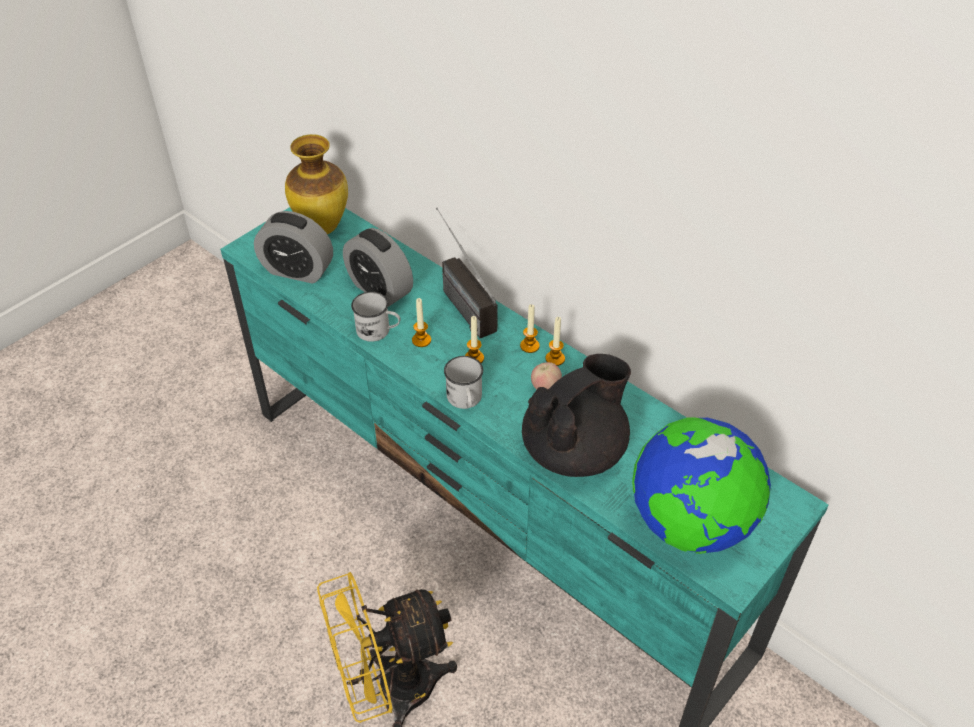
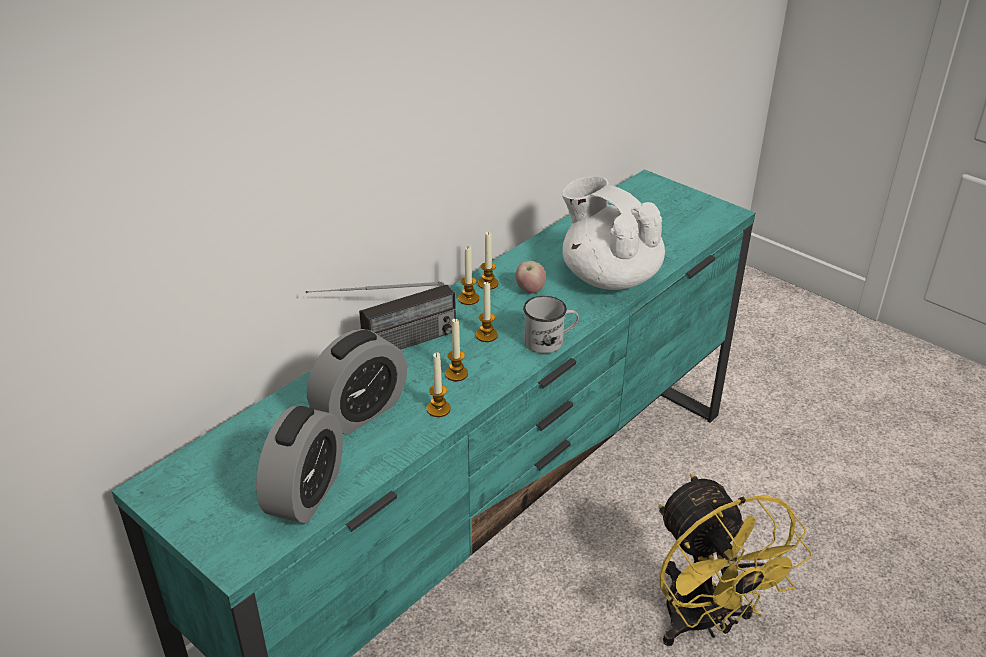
camera: 90 degrees left, 10 degrees down
vase [285,134,348,234] -> none
white mug [351,292,401,342] -> candle [426,352,451,417]
black teapot [522,354,631,477] -> white teapot [562,177,665,290]
globe [632,417,771,554] -> none

